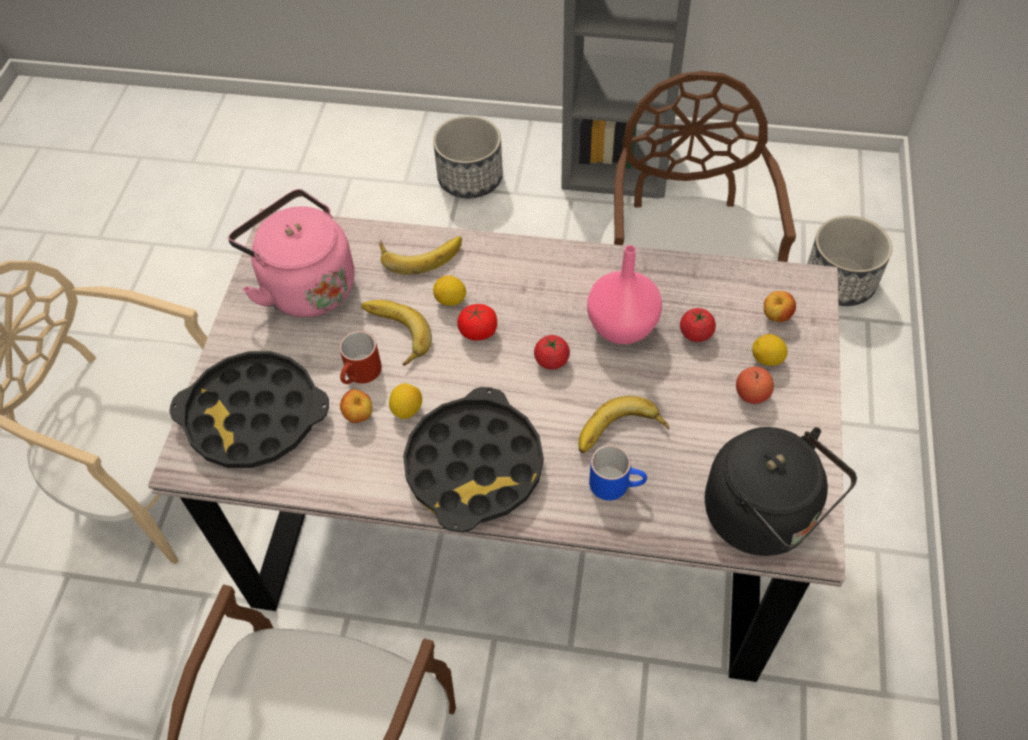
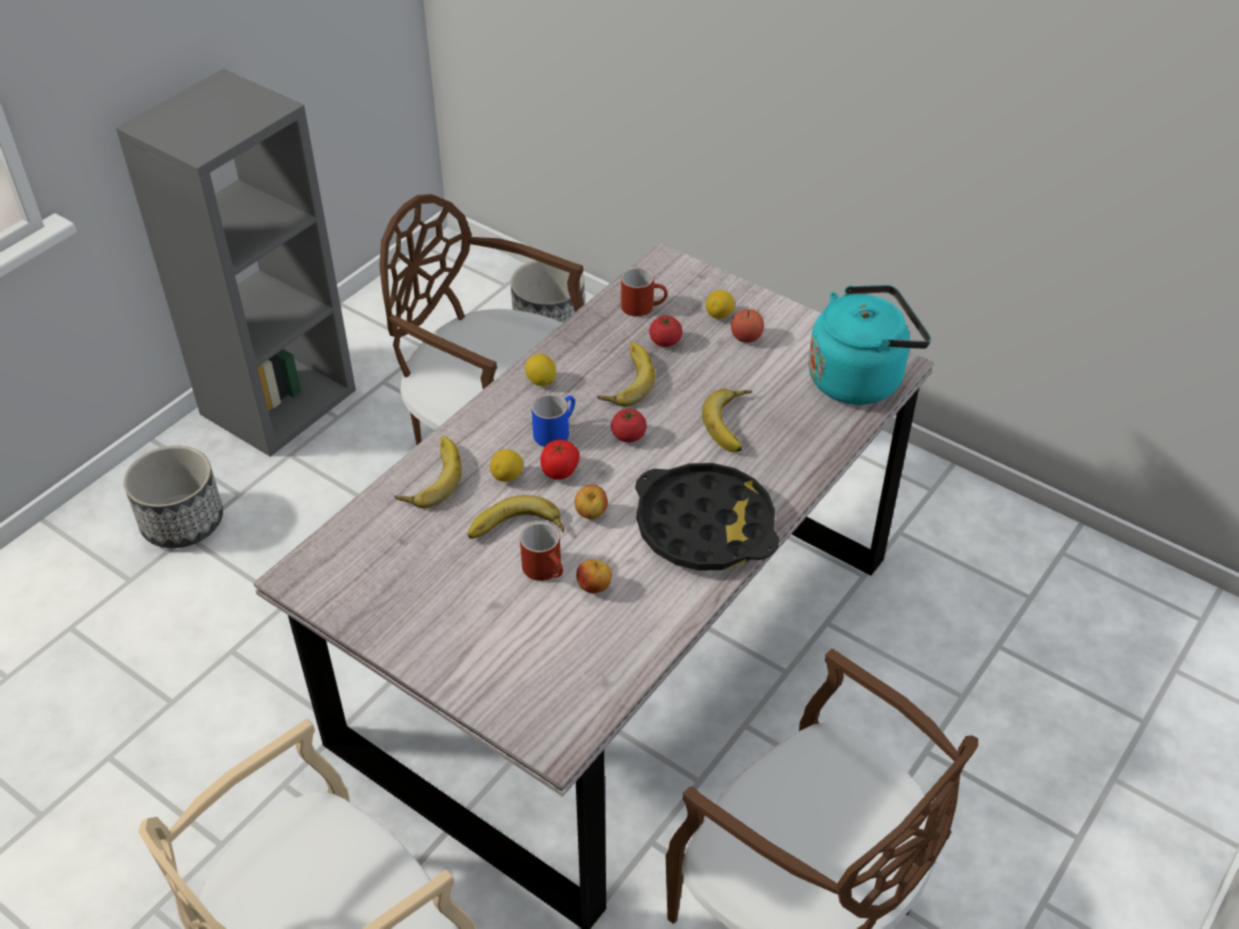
camera: 65 degrees left, 10 degrees down
black tray [169,351,329,468] -> none
pink kettle [228,189,355,317] -> none
lemon [389,383,422,419] -> lemon moved to [525,354,556,386]
pink vase [587,245,662,344] -> banana [597,342,655,407]
blue mug [589,445,647,501] -> blue mug moved to [531,394,575,447]
black kettle [705,427,857,556] -> turquoise kettle [808,285,931,405]
apple [764,291,796,322] -> apple moved to [575,485,608,519]
none -> red mug [621,268,668,317]

